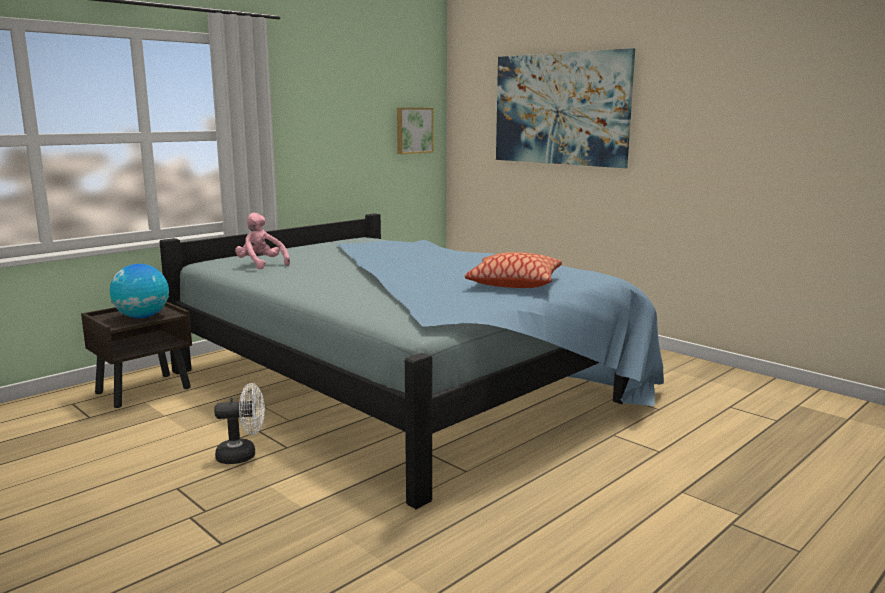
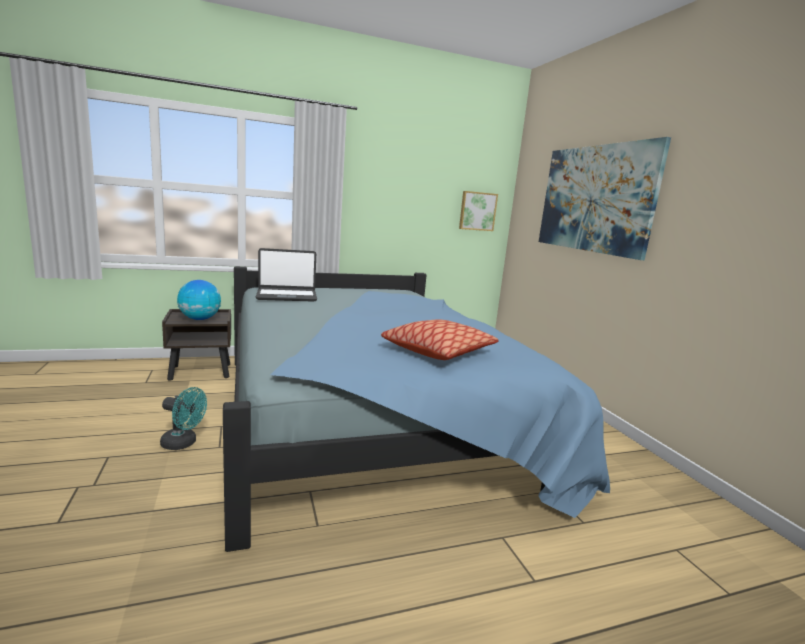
camera: 25 degrees right, 0 degrees up
white fan [214,383,265,464] -> turquoise fan [160,387,207,450]
pink plush toy [235,213,290,269] -> laptop [256,248,317,302]

